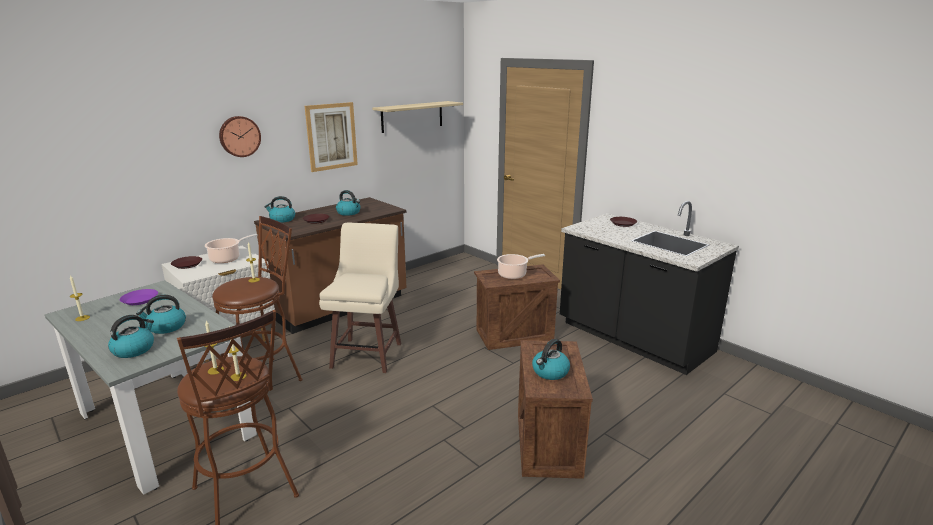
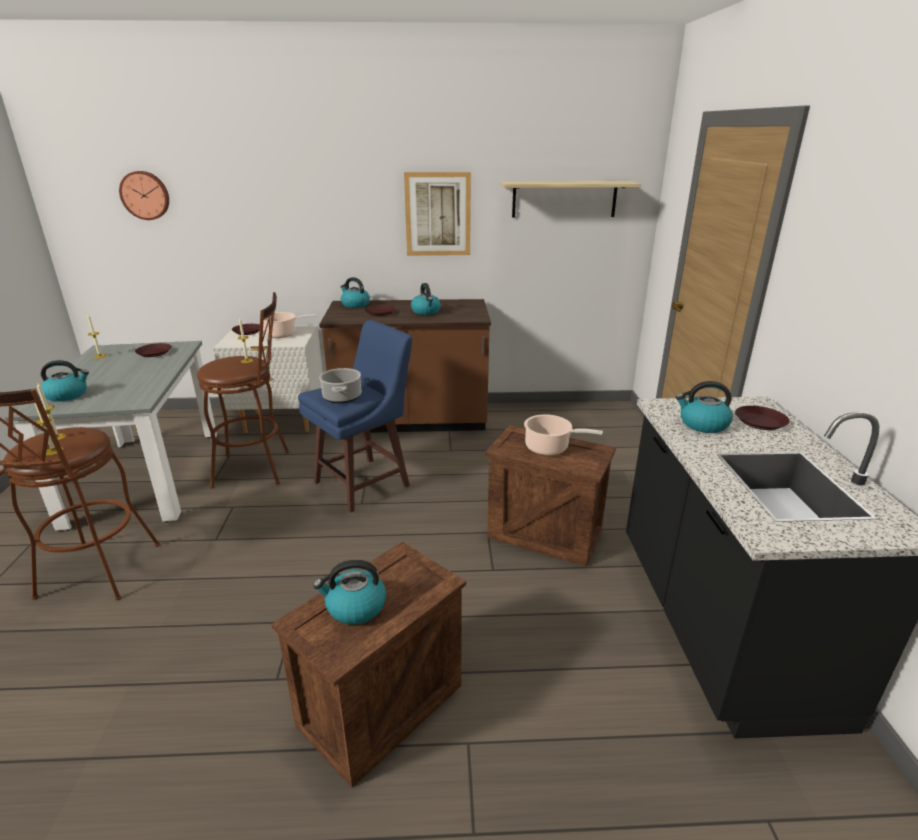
camera: 40 degrees right, 5 degrees up
purple plate [120,289,158,305] -> brown plate [135,343,172,357]
kettle [136,295,186,334] -> kettle moved to [676,381,733,433]
wall clock [219,116,261,157] -> wall clock moved to [119,171,169,220]
beige stool [319,223,401,373] -> blue stool [298,320,412,513]
none -> cooking pot [319,368,361,403]

